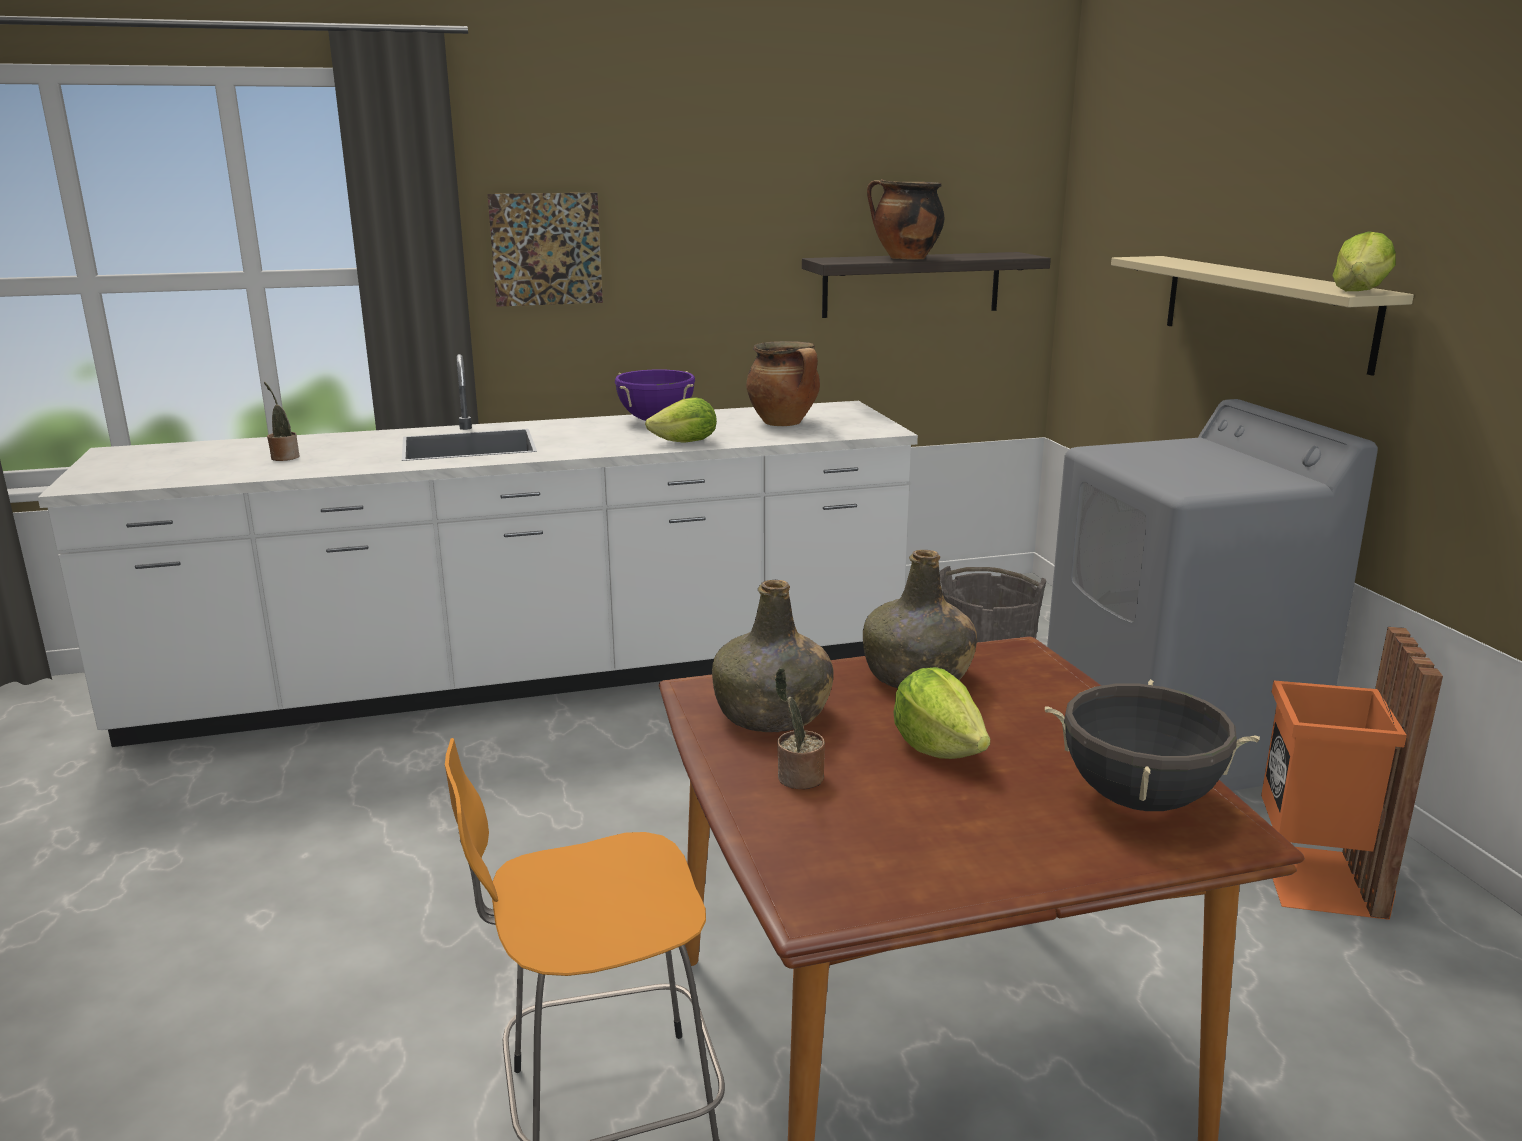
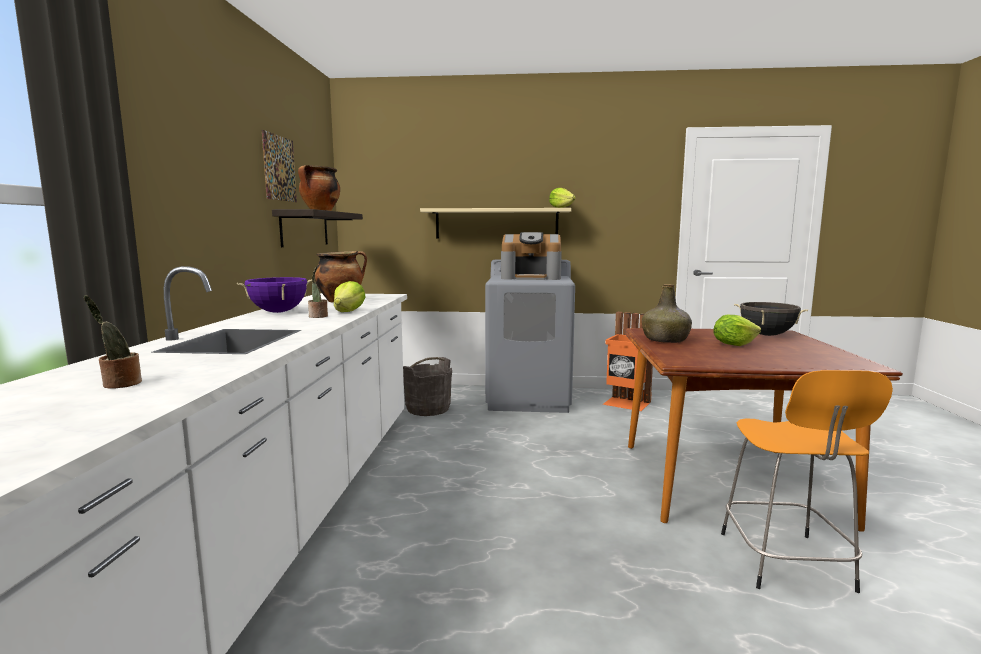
camera: 70 degrees left, 10 degrees down
picture [488,193,603,307] -> picture moved to [262,130,297,202]
green bottle [712,580,834,732] -> none
potted plant [775,668,825,789] -> potted plant moved to [308,266,328,318]
none -> coffee machine [501,232,562,280]

